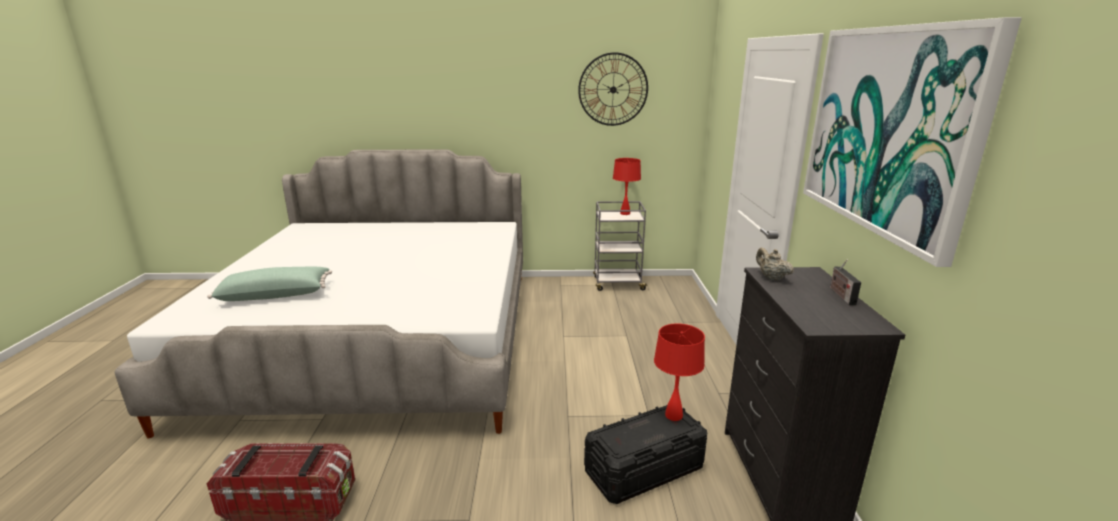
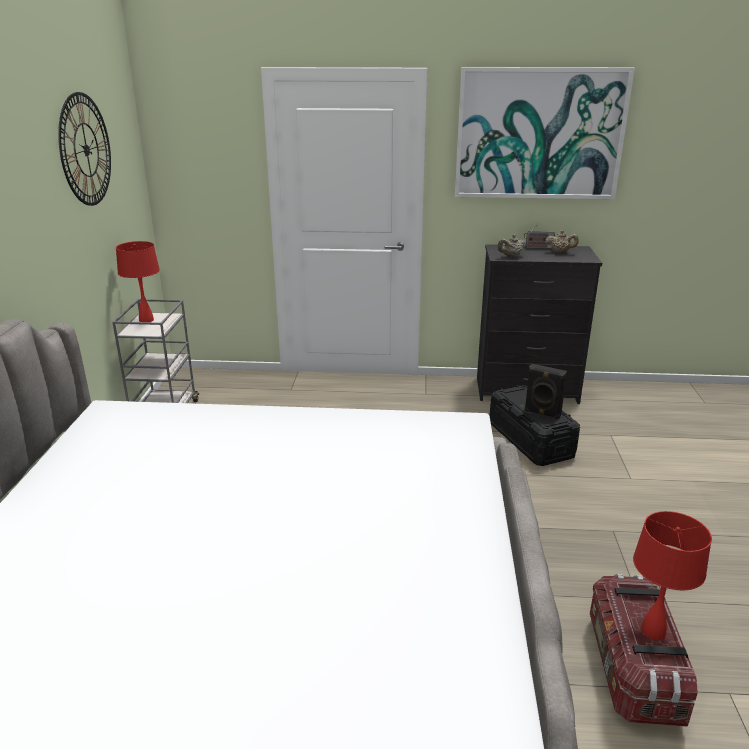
camera: 85 degrees left, 5 degrees up
green pillow [207,267,332,301] -> none
red table lamp [654,324,705,421] -> red table lamp moved to [633,511,712,640]
none -> black speaker [524,364,567,419]
none -> beige teapot [545,230,579,253]

